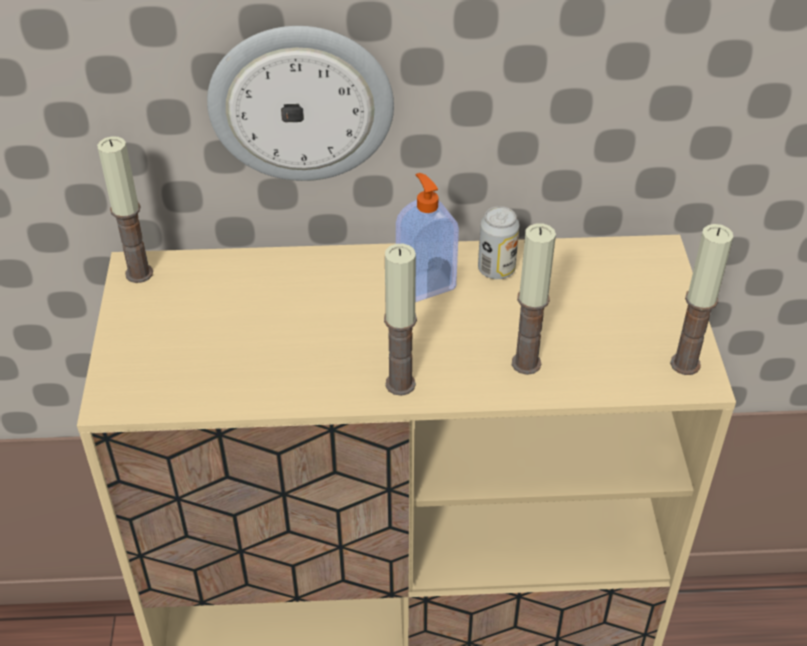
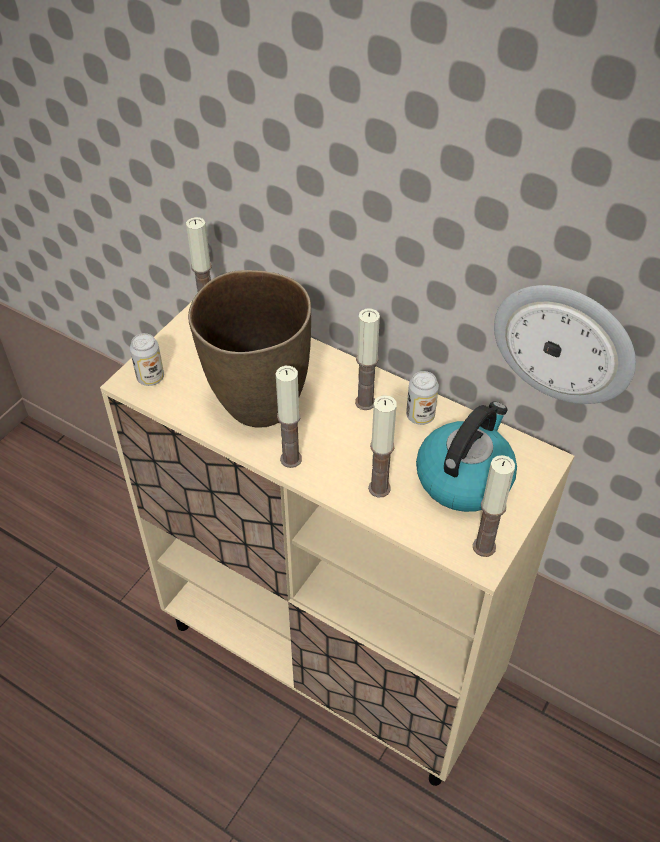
camera: 35 degrees right, 5 degrees up
wall clock [207,26,394,181] -> wall clock moved to [494,285,636,404]
soap dispenser [396,173,459,302] -> candle [355,308,380,410]
none -> can [130,333,164,386]
none -> brown vase [188,270,311,428]
none -> kettle [416,402,517,512]

